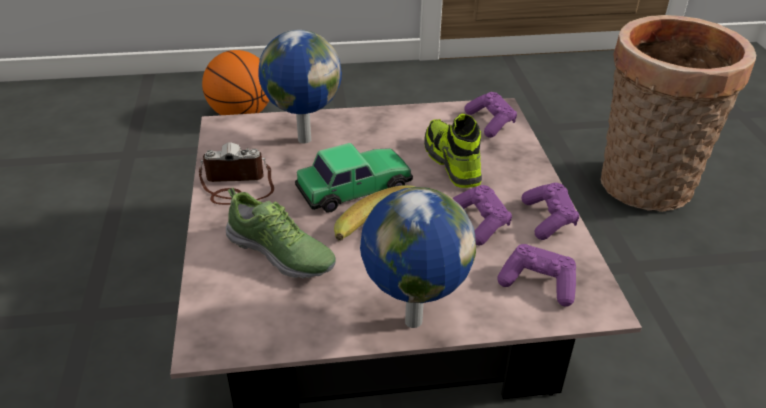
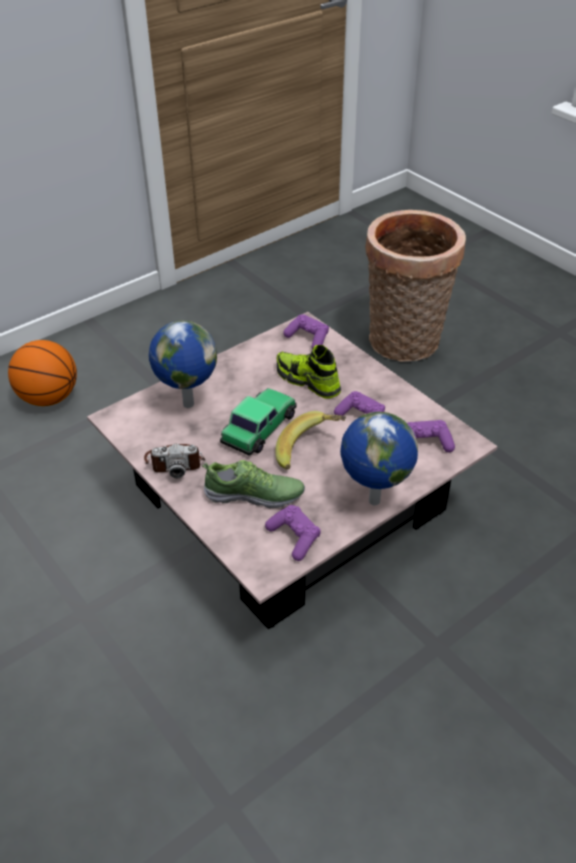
camera: 30 degrees left, 5 degrees up
camera [199,142,274,205] -> camera turned 150 degrees counterclockwise [144,444,205,478]
purple game controller [521,183,579,240] -> purple game controller moved to [265,505,321,561]

